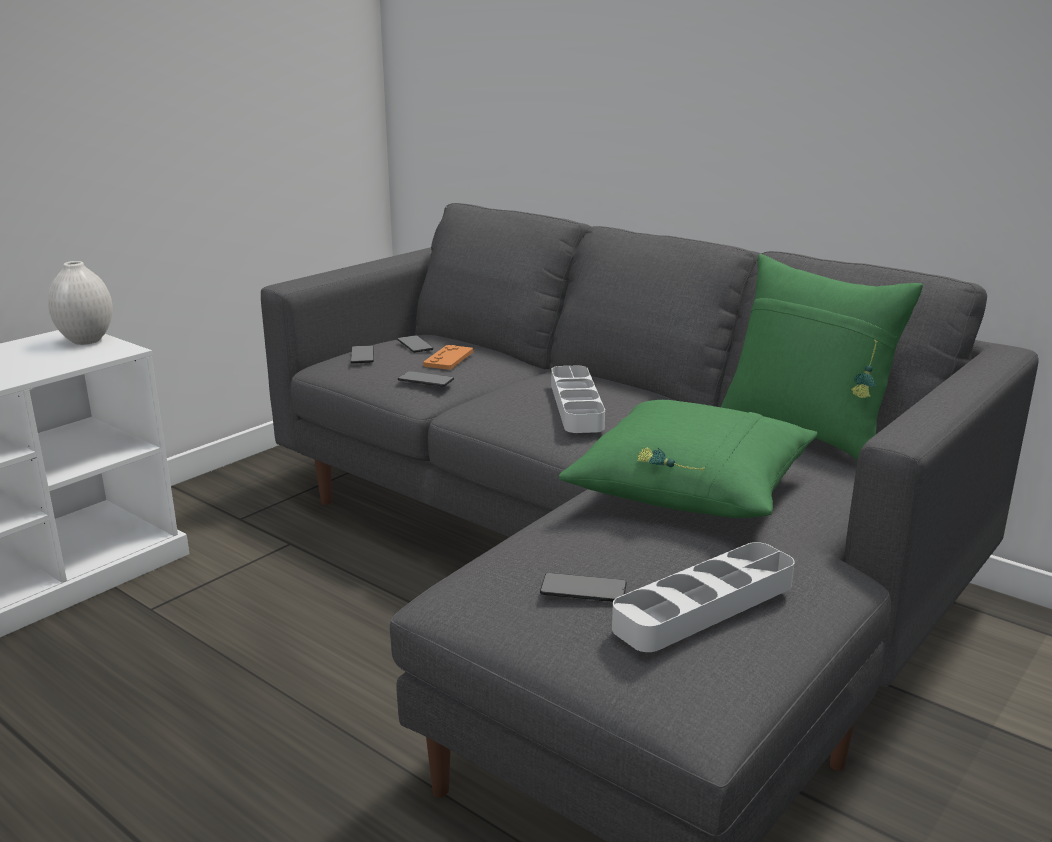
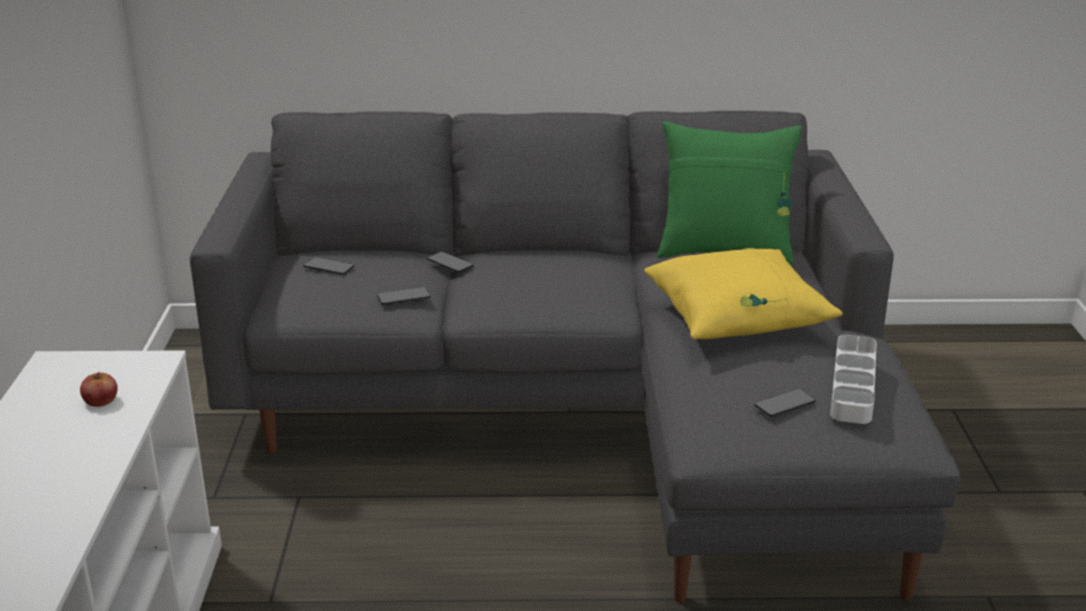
camera: 40 degrees left, 5 degrees up
white vase [48,261,113,345] -> none
phone [351,345,374,364] -> phone moved to [427,252,474,273]
orange game controller [423,345,473,370] -> none
grey tray [551,366,605,433] -> none
green pillow [559,400,817,518] -> yellow pillow [644,248,843,339]
none -> apple [80,372,118,407]

